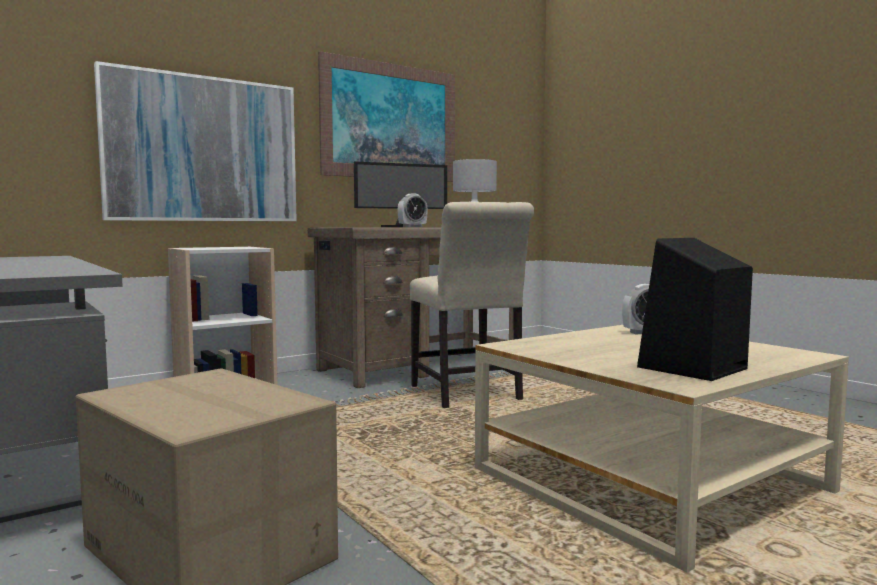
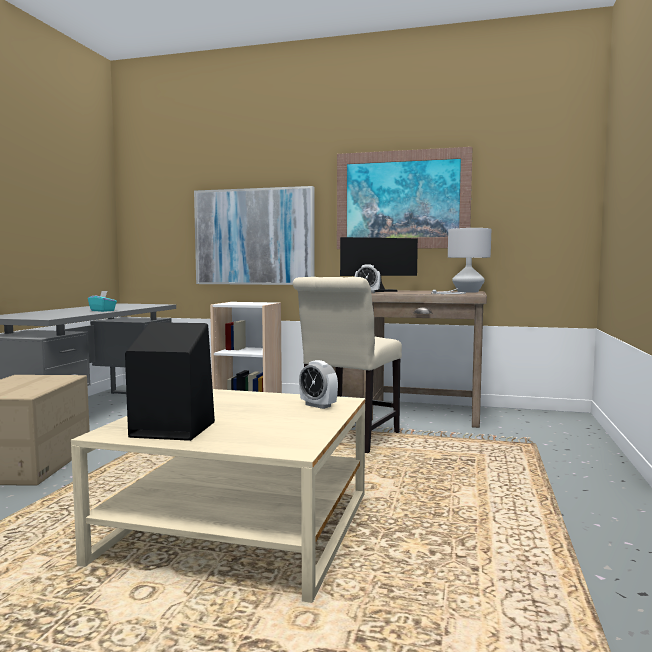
camera: 50 degrees right, 0 degrees up
monitor [354,161,447,227] -> monitor turned 135 degrees clockwise [340,237,418,292]
none -> turquoise tissue box [88,291,117,312]

